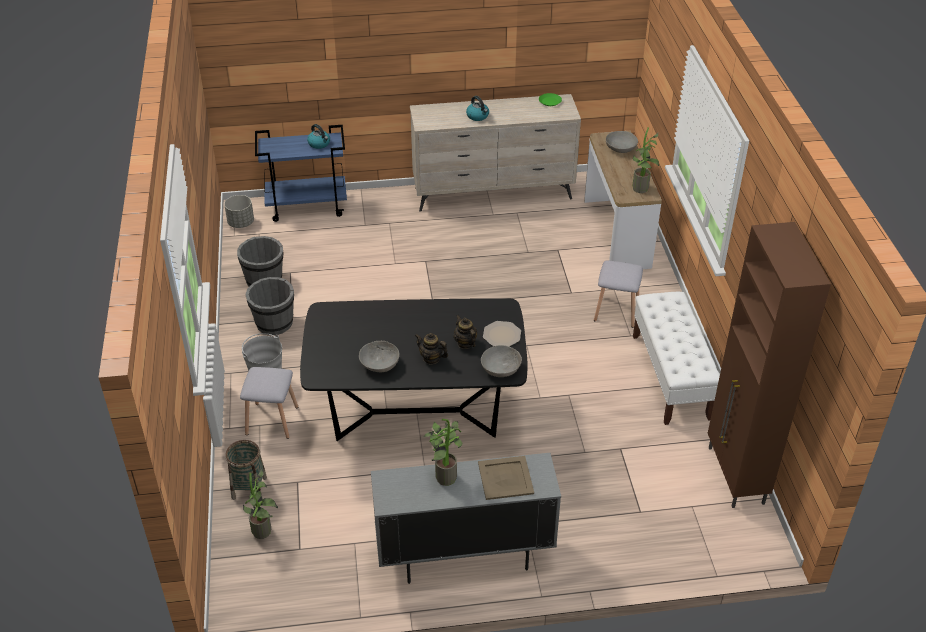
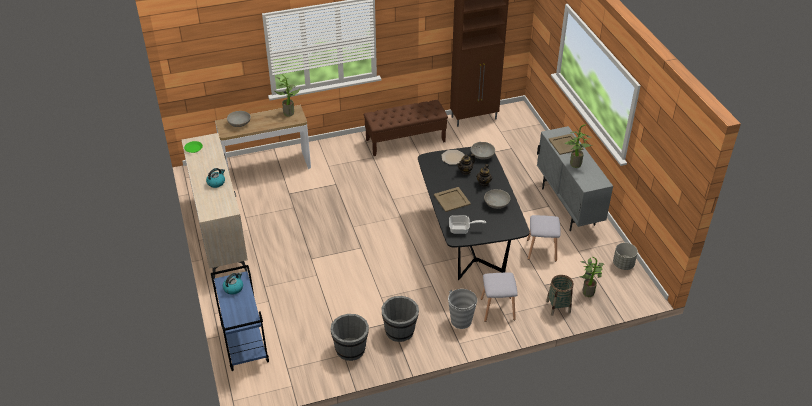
camera: 100 degrees left, 0 degrees up
grey planter [224,195,254,228] -> grey planter moved to [613,243,638,270]
grey stool [594,260,643,328] -> grey stool moved to [527,215,560,261]
white bench [633,292,720,425] -> brown bench [364,100,448,156]
none -> beige tray [434,187,471,212]
none -> frying pan [449,215,486,234]

